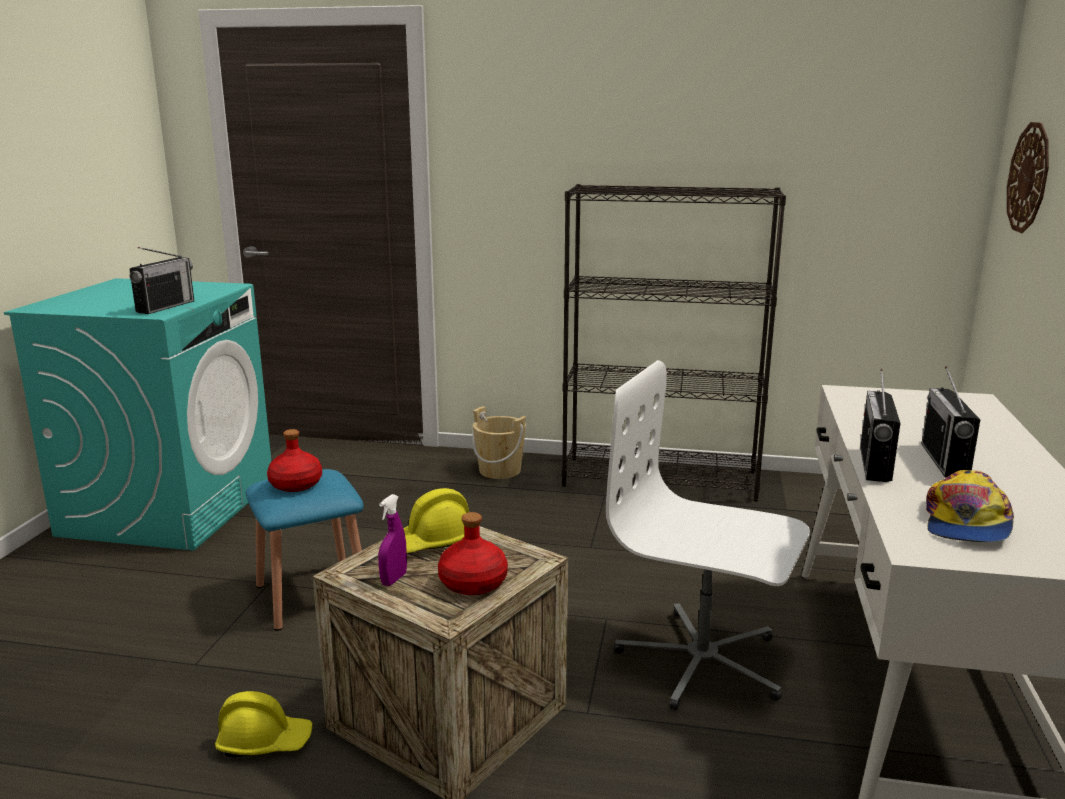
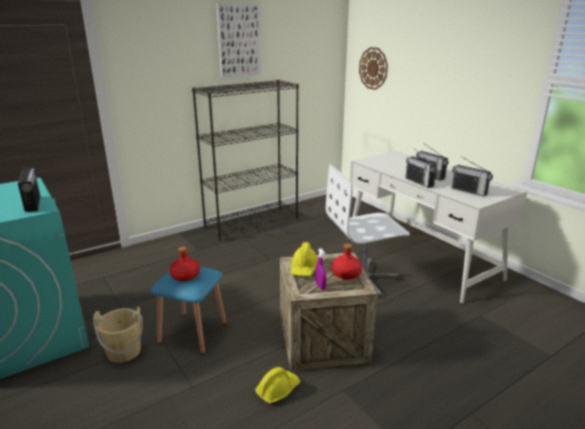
camera: 45 degrees left, 5 degrees up
beige bucket [473,406,526,479] -> beige bucket moved to [93,307,143,363]
cap [926,470,1014,542] -> radio [451,156,493,197]
none -> picture [216,4,260,77]

